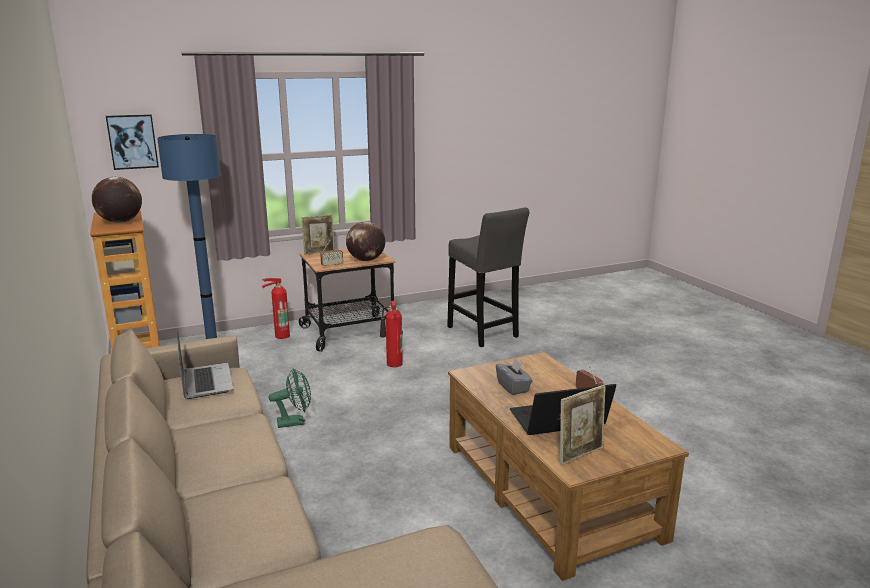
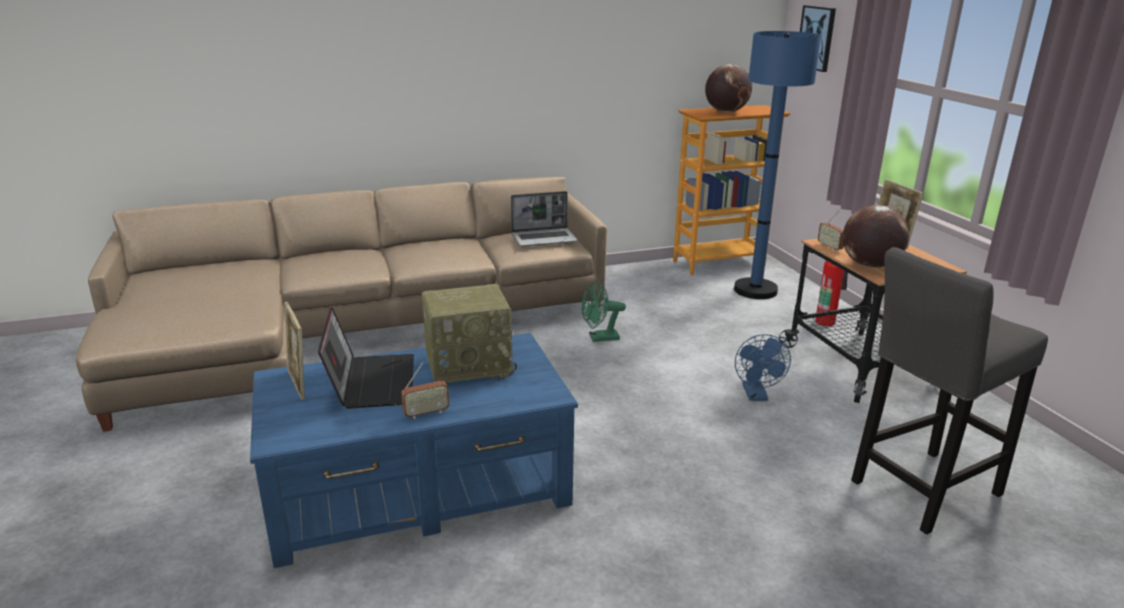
camera: 95 degrees right, 5 degrees up
green fan [269,368,311,428] -> green fan turned 90 degrees clockwise [582,280,626,342]
fire extinguisher [380,301,403,367] -> blue fan [735,334,791,401]
brown coffee table [448,352,689,581] -> blue coffee table [250,333,578,568]
grey tissue box [496,359,533,395] -> radio [422,284,517,385]

